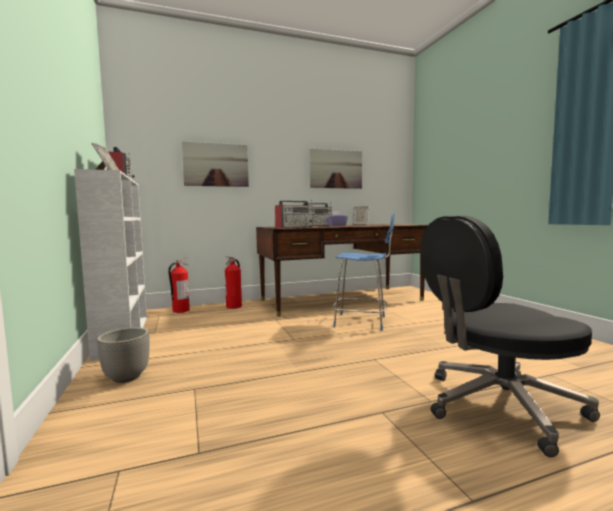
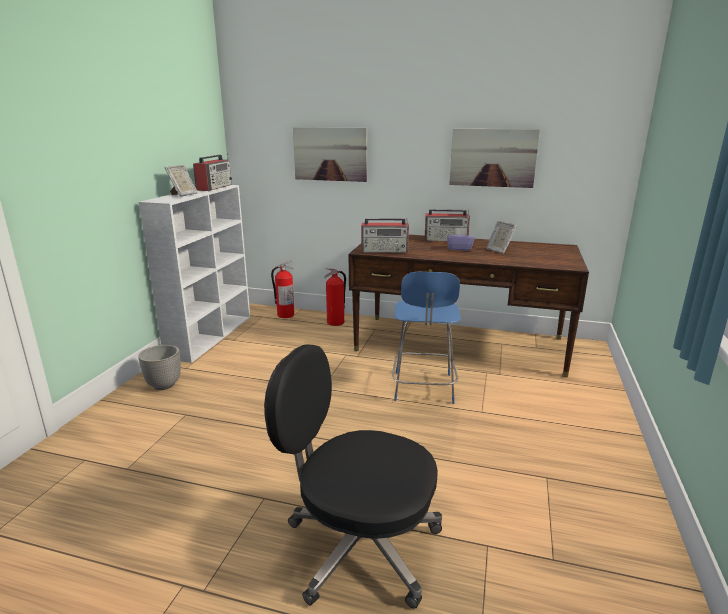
camera: 35 degrees right, 15 degrees up
blue chair [332,213,395,331] -> blue chair turned 45 degrees clockwise [392,272,461,404]

